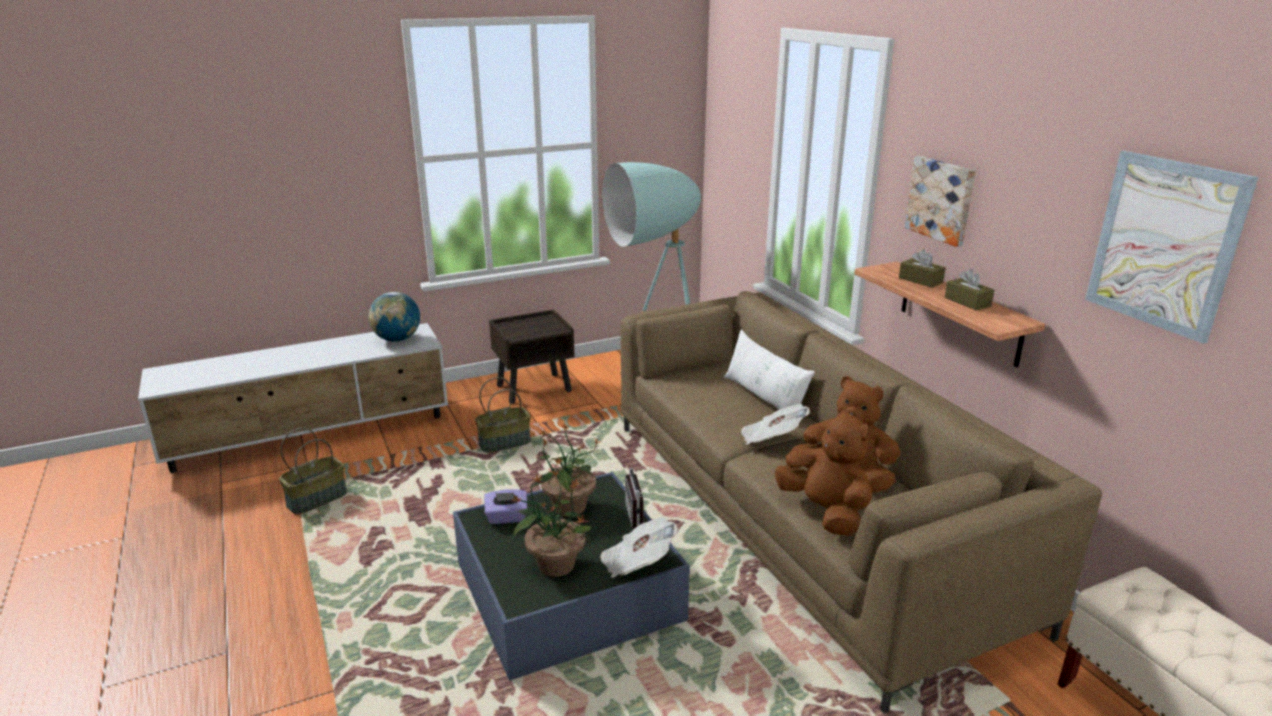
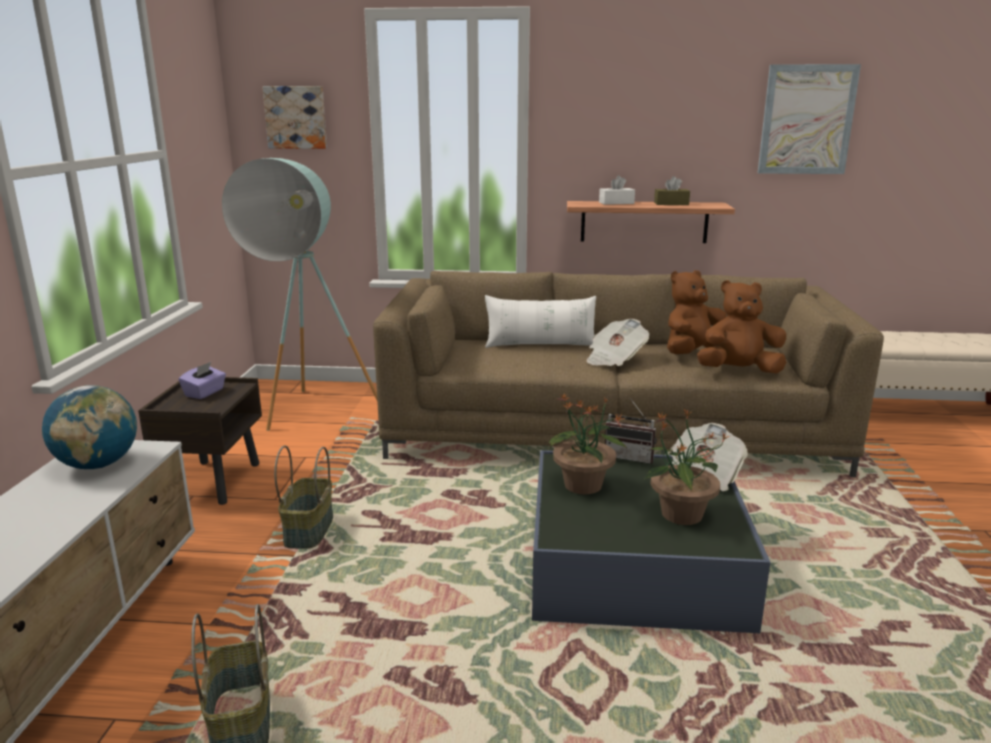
camera: 60 degrees left, 5 degrees down
purple tissue box [484,489,527,524] -> purple tissue box moved to [179,362,226,399]
brown tissue box [899,249,946,288] -> white tissue box [599,175,635,205]
picture [905,156,975,247] -> picture moved to [262,86,327,149]

